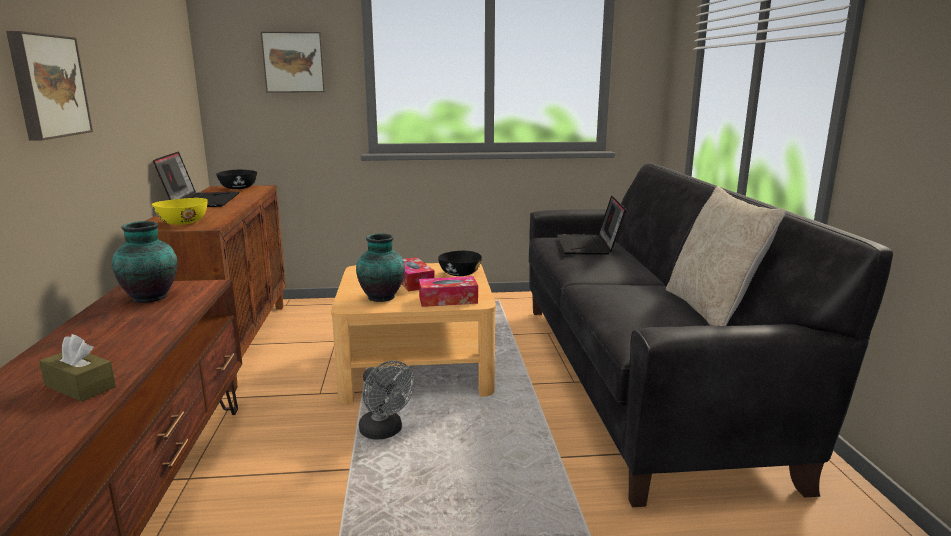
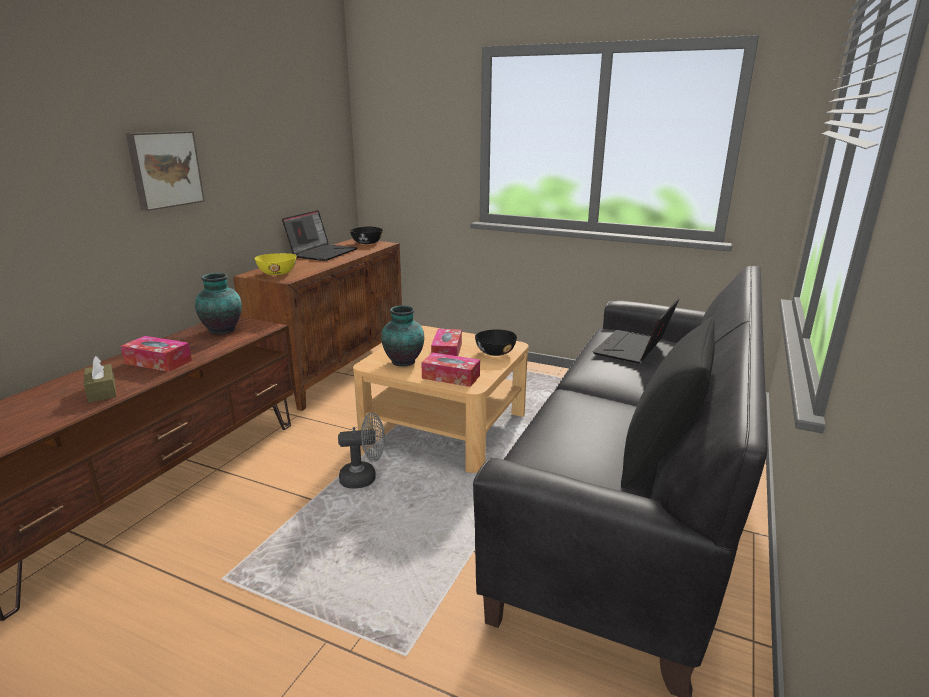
camera: 30 degrees right, 5 degrees up
picture [261,32,325,92] -> none
grey fan [359,361,415,440] -> grey fan turned 90 degrees counterclockwise [338,413,385,489]
beige pillow [666,186,787,326] -> black pillow [621,317,715,488]
none -> tissue box [121,336,192,372]

